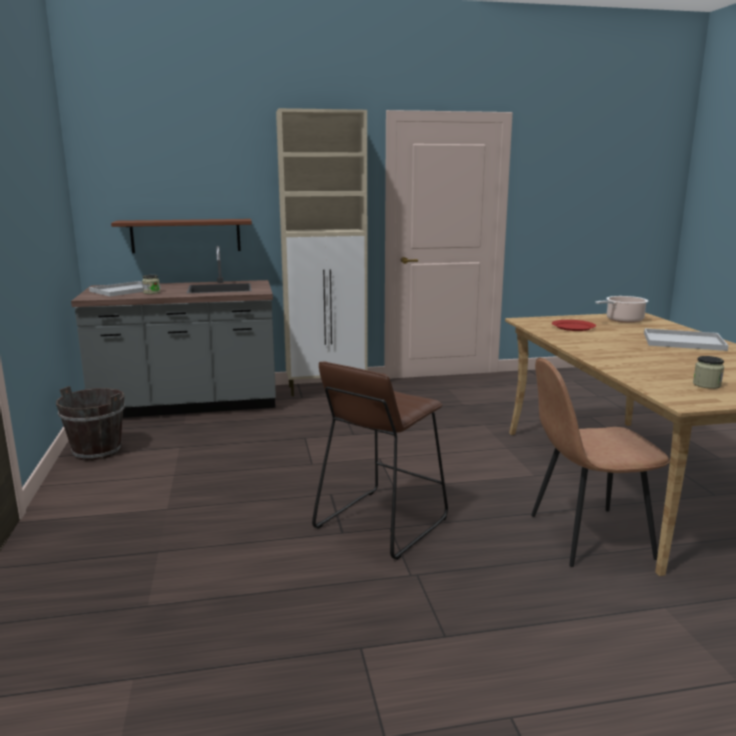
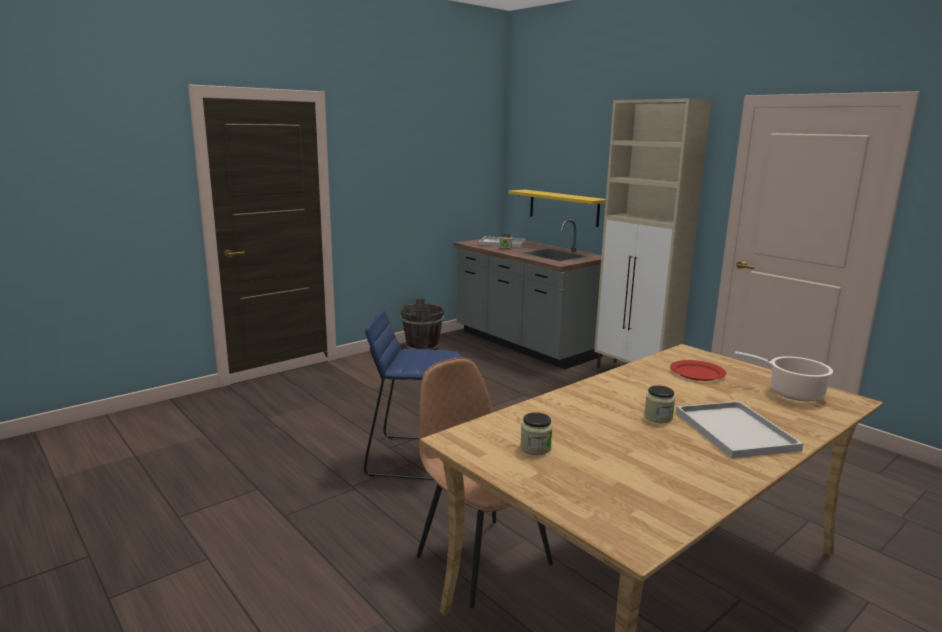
camera: 60 degrees right, 0 degrees up
brown shelf [111,219,252,253] -> yellow shelf [508,190,606,227]
brown stool [312,361,448,560] -> blue stool [364,309,461,480]
none -> jar [644,385,675,423]

